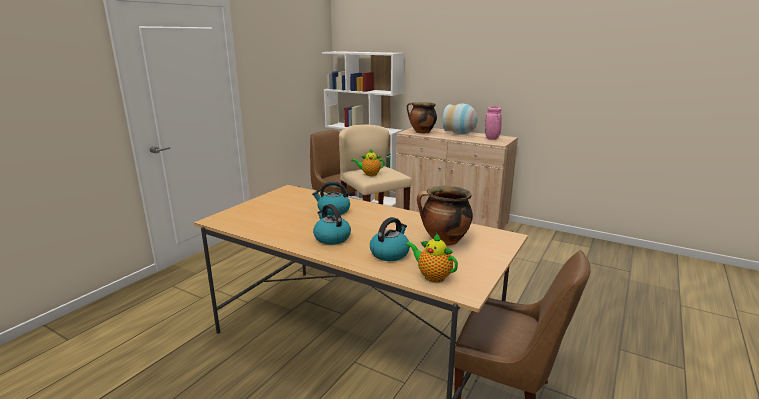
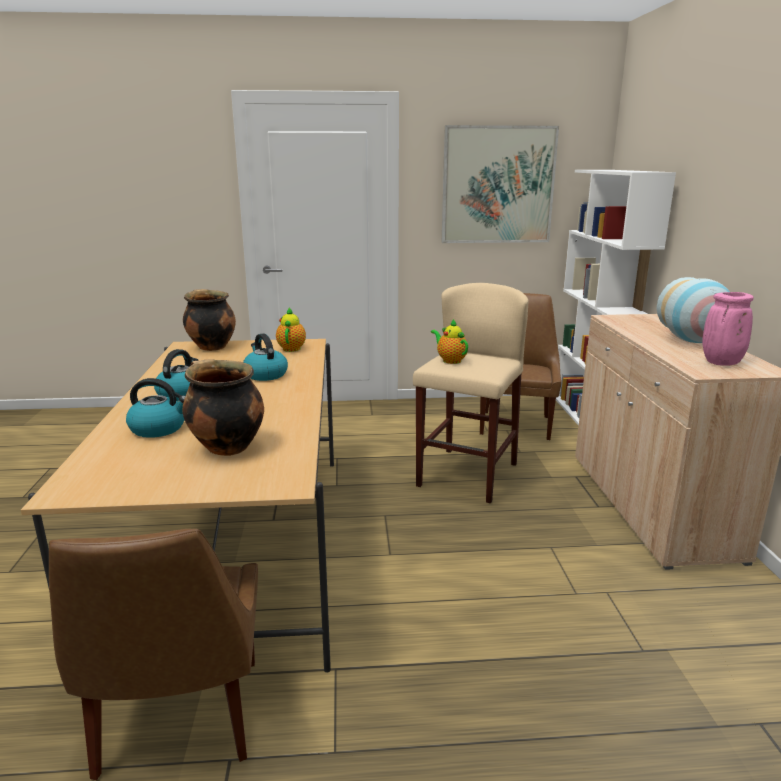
camera: 55 degrees right, 0 degrees up
teapot [405,233,458,283] -> teapot moved to [276,307,306,352]
cooking pot [407,102,437,133] -> cooking pot moved to [183,289,236,351]
none -> picture [442,125,559,243]

